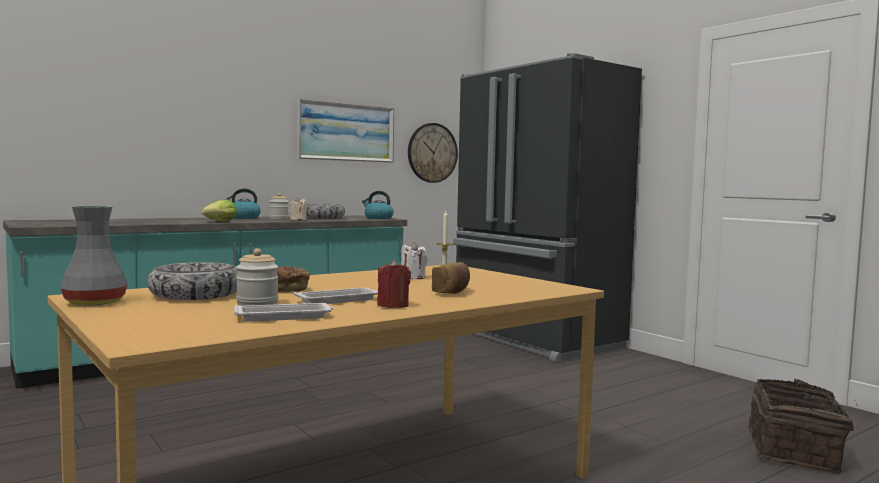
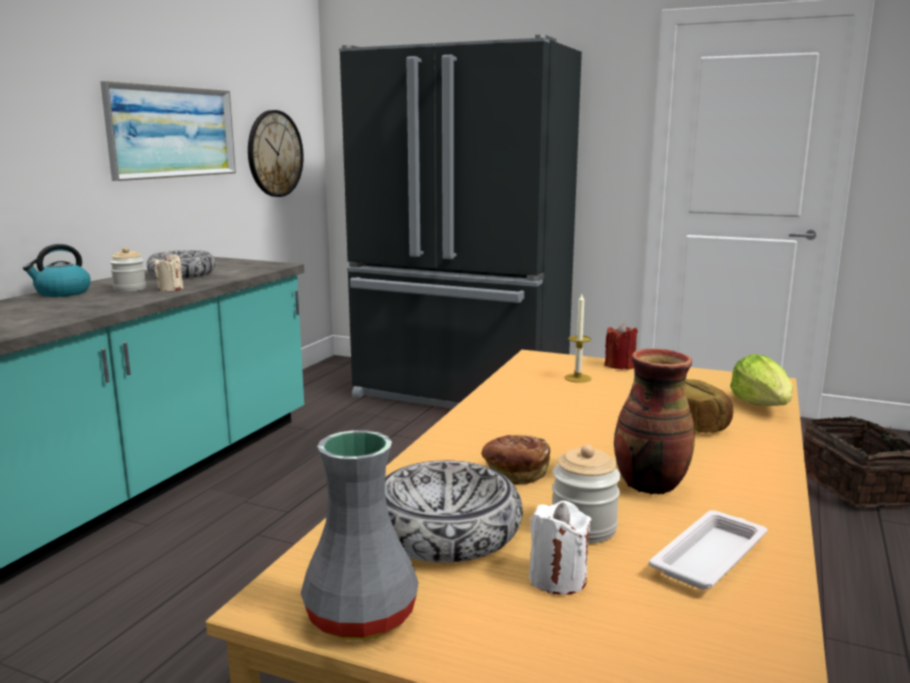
camera: 30 degrees left, 10 degrees up
lettuce [201,199,237,222] -> lettuce moved to [730,354,793,406]
white tray [294,288,378,304] -> vase [614,349,695,494]
kettle [362,191,394,219] -> none
red candle [377,260,411,308] -> red candle moved to [605,323,638,370]
white candle [401,242,428,279] -> white candle moved to [529,501,591,595]

